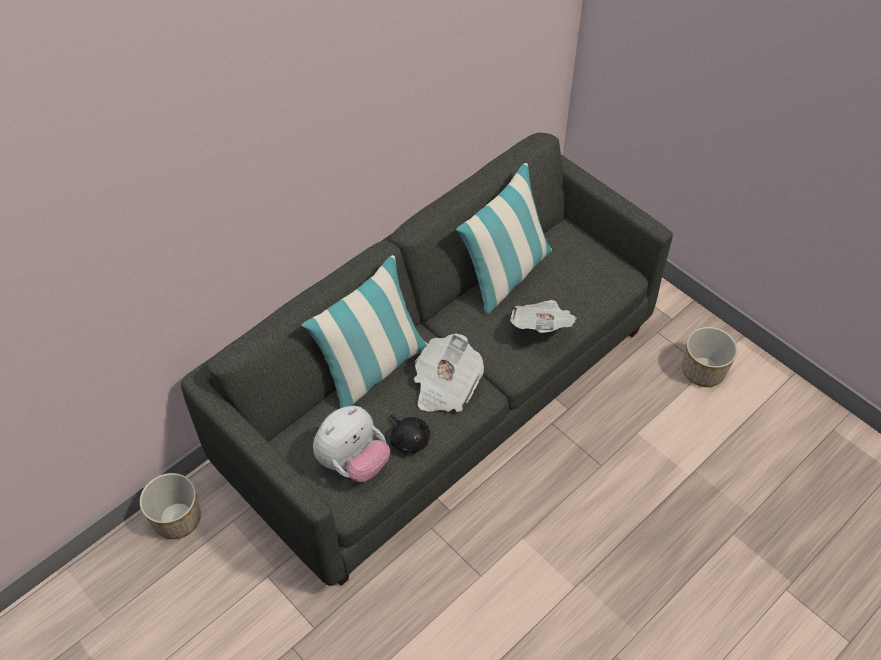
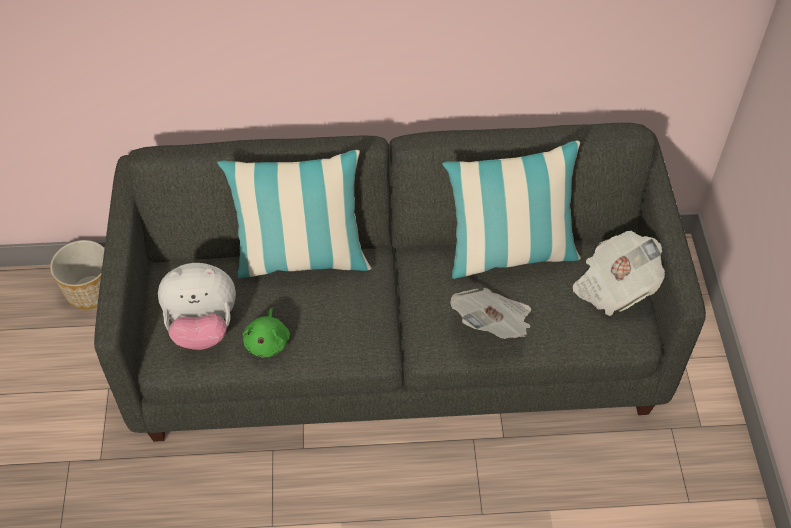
camera: 40 degrees right, 0 degrees up
black plush toy [390,415,430,454] -> green plush toy [243,308,290,358]
newspaper [414,334,484,412] -> newspaper moved to [573,231,665,316]
planter [682,327,738,387] -> none

